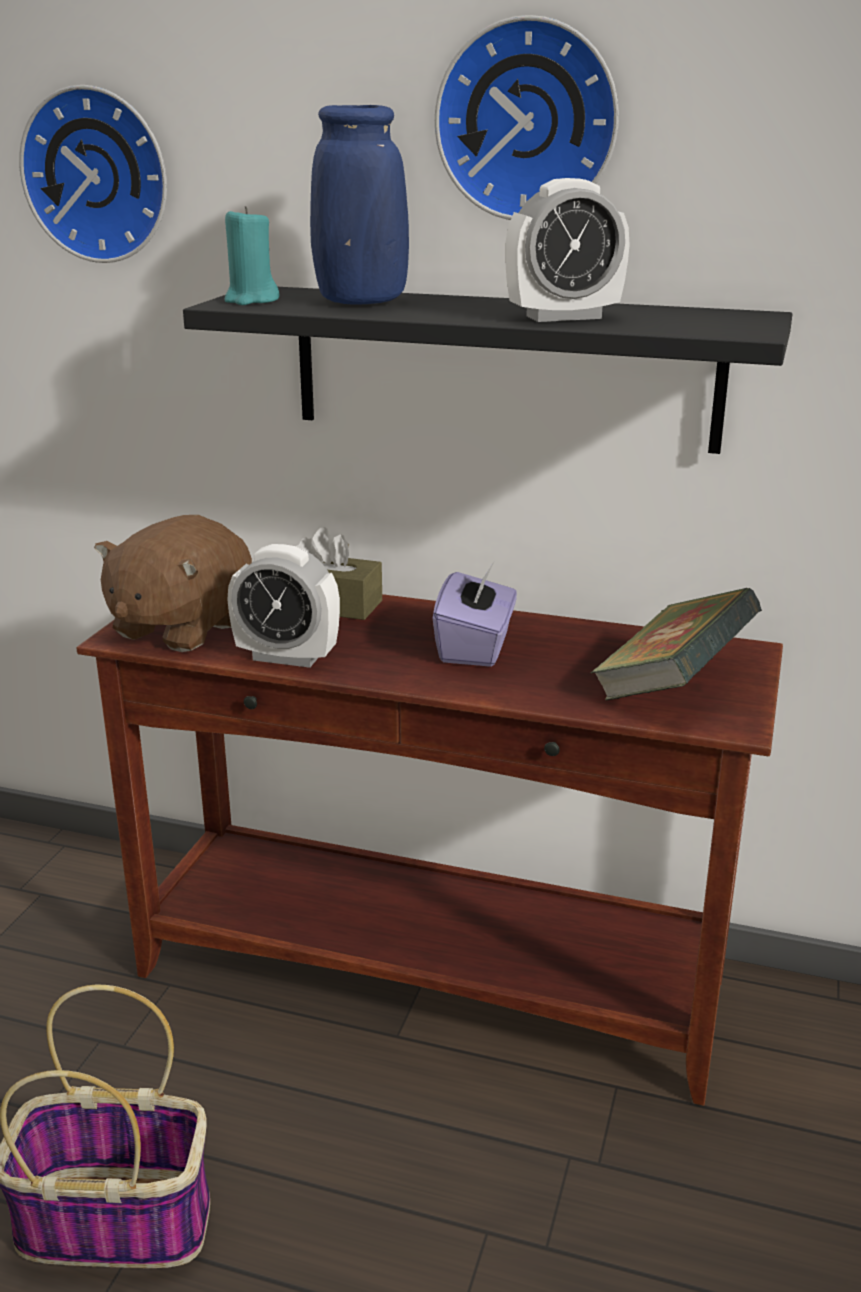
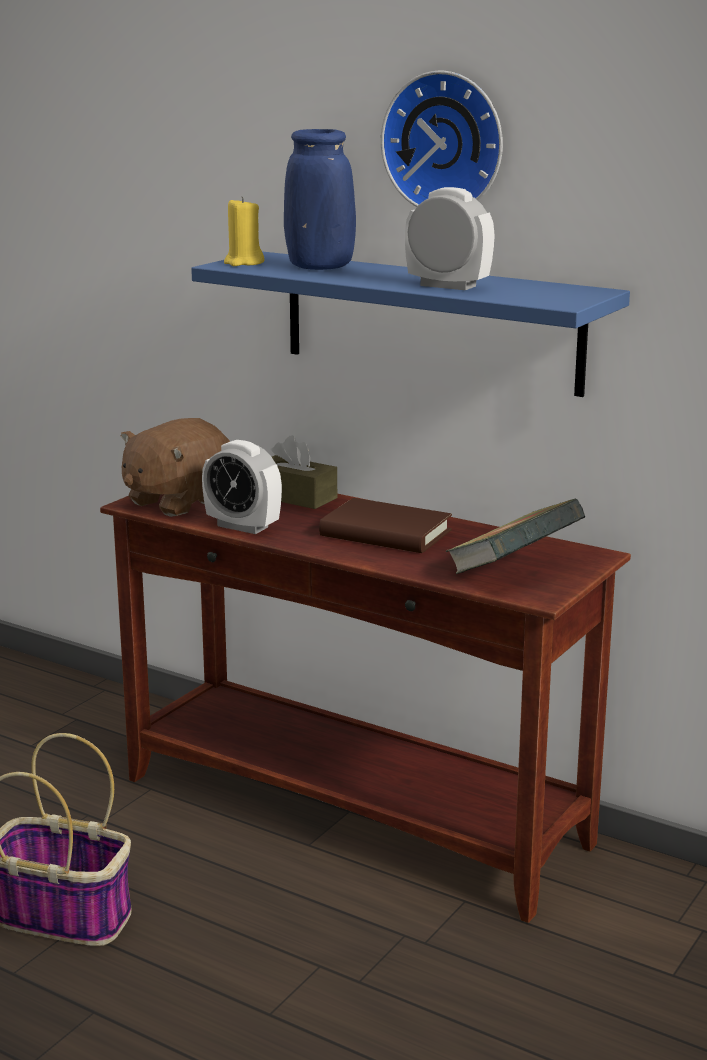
camera: 15 degrees right, 5 degrees down
wall clock [19,85,167,263] -> none
black shelf [183,287,793,454] -> blue shelf [191,251,630,397]
turquoise candle [224,206,280,305] -> yellow candle [224,197,264,266]
purple tissue box [433,562,517,667] -> brown book [319,498,452,553]
alarm clock [505,178,630,322] -> alarm clock turned 150 degrees counterclockwise [405,187,495,290]

